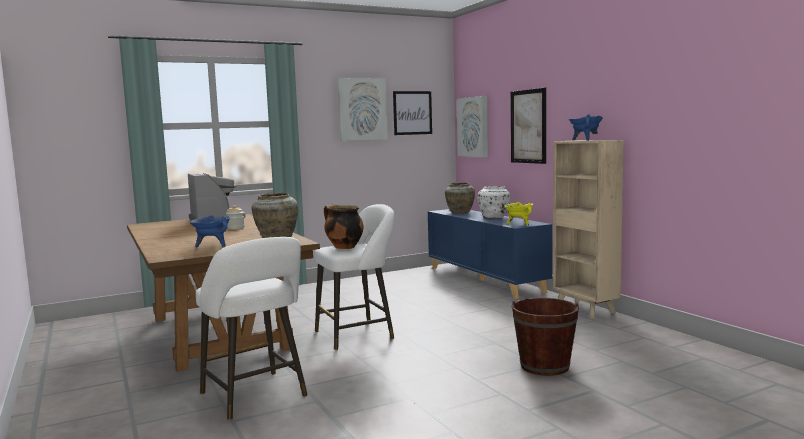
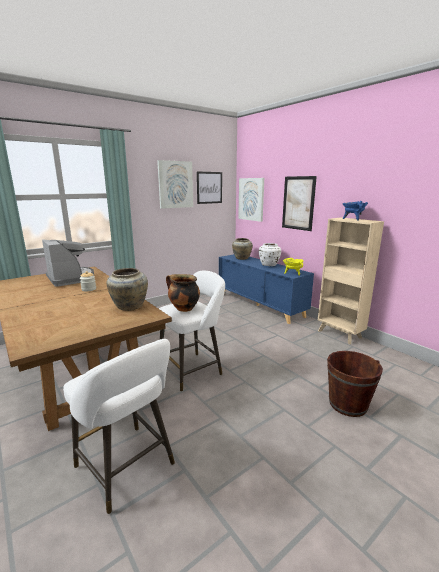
camera: 10 degrees left, 10 degrees up
blue cooking pot [190,215,230,247] -> none

